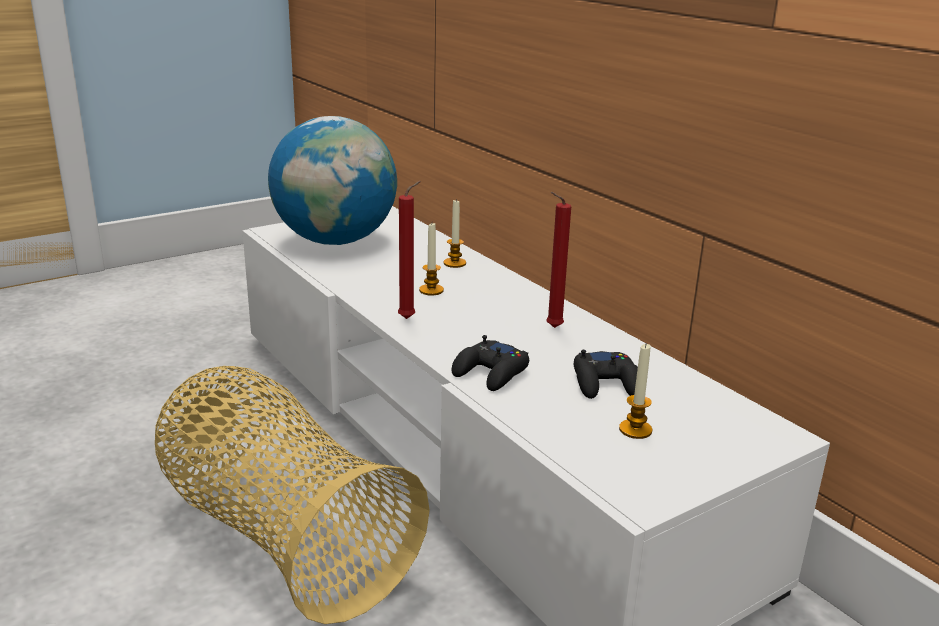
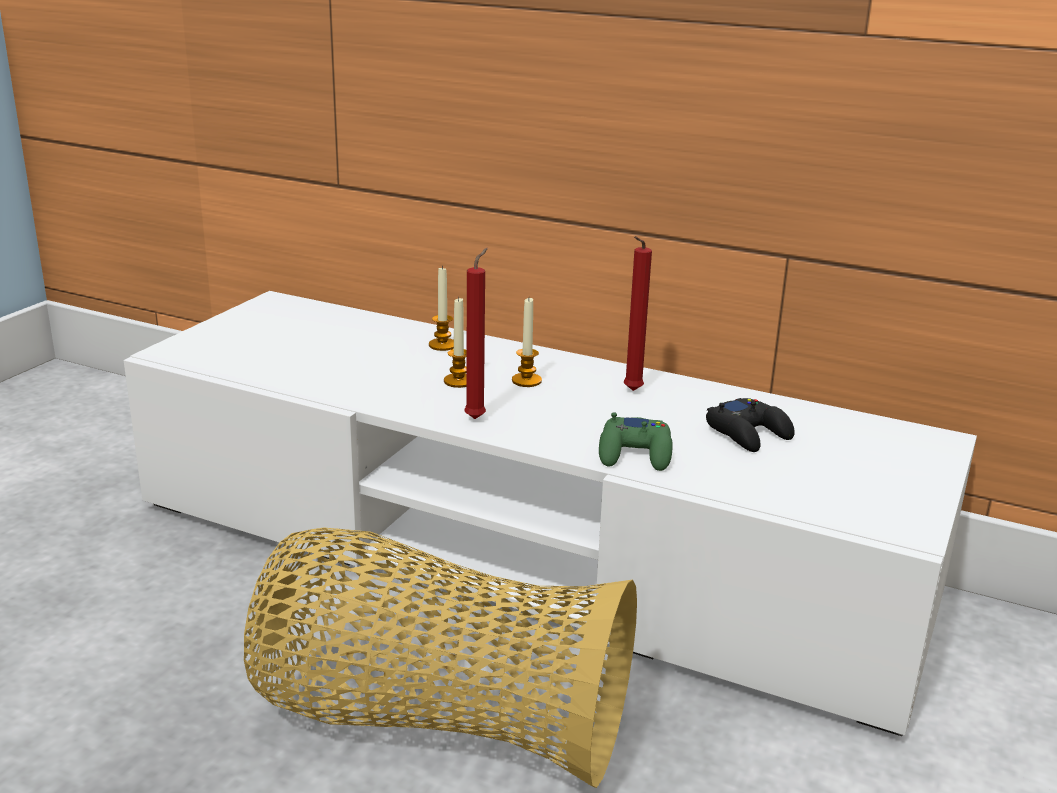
camera: 30 degrees left, 0 degrees up
globe [268,116,397,245] -> none
black game controller [452,335,529,391] -> green game controller [599,412,673,471]
candle [619,344,652,439] -> candle moved to [512,298,542,387]

